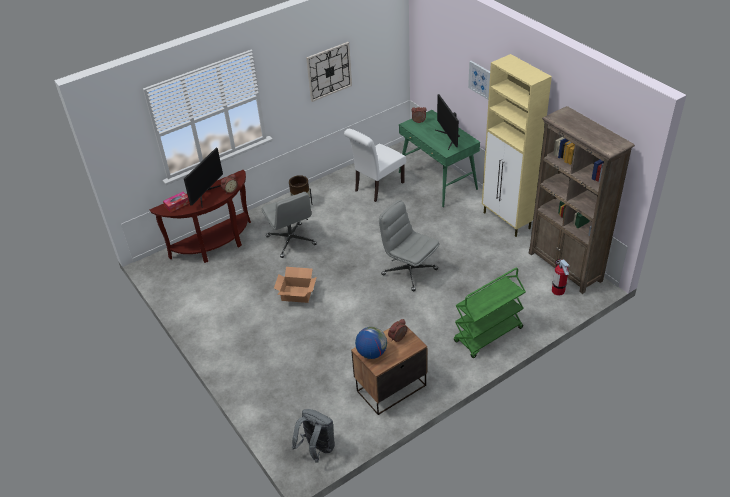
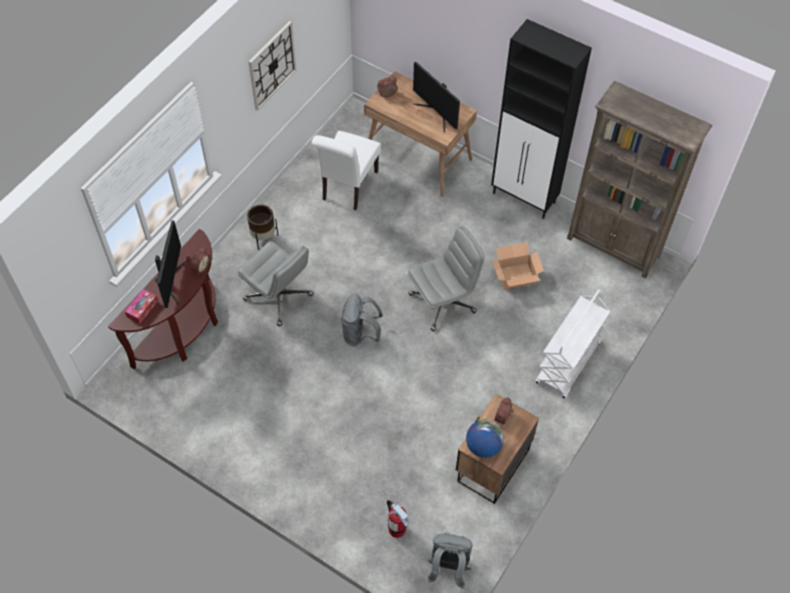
camera: 25 degrees left, 15 degrees up
cardboard box [274,267,317,303] -> cardboard box moved to [492,242,544,290]
grey office chair [379,200,439,291] -> grey office chair turned 135 degrees clockwise [408,227,484,331]
green desk [399,110,480,207] -> brown desk [364,71,477,197]
green cart [454,268,526,358] -> white cart [536,289,610,399]
picture [468,61,490,100] -> none
beige cabinet [482,54,552,237] -> black cabinet [491,19,592,219]
fire extinguisher [552,259,570,296] -> fire extinguisher moved to [387,500,409,538]
none -> grey backpack [341,294,383,346]

